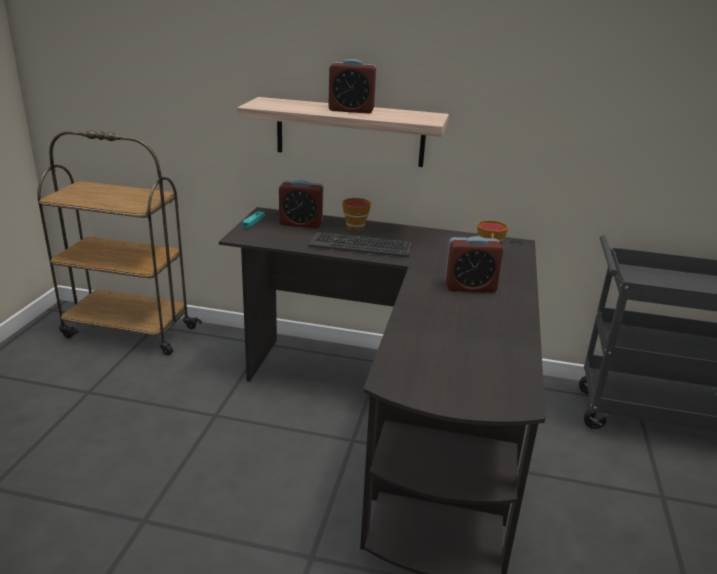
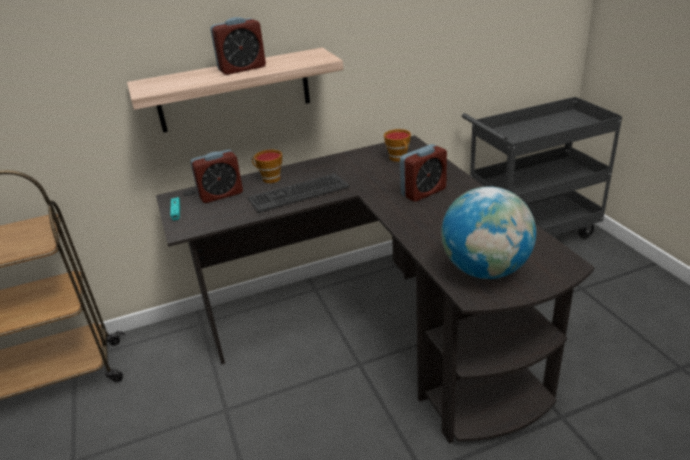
camera: 30 degrees left, 5 degrees up
none -> globe [441,186,536,279]

